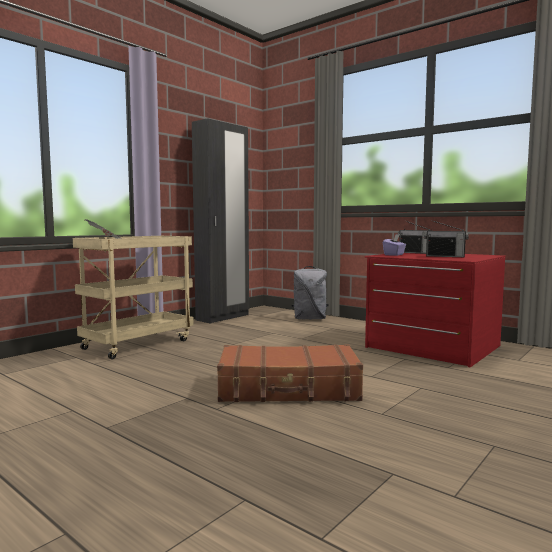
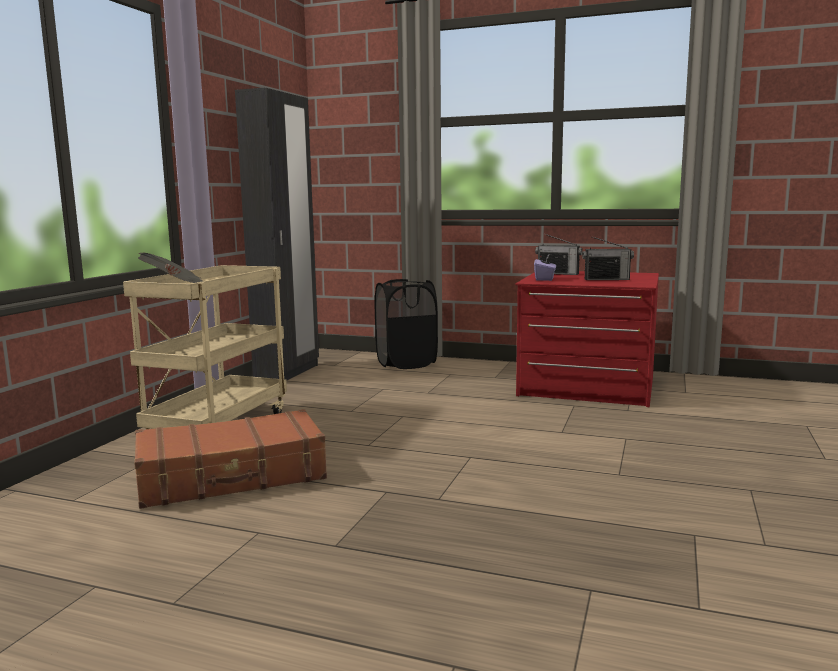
camera: 20 degrees left, 5 degrees up
brown suitcase [217,344,363,402] -> brown suitcase moved to [134,409,327,509]
grey backpack [291,266,329,320] -> black laundry basket [375,279,438,369]

